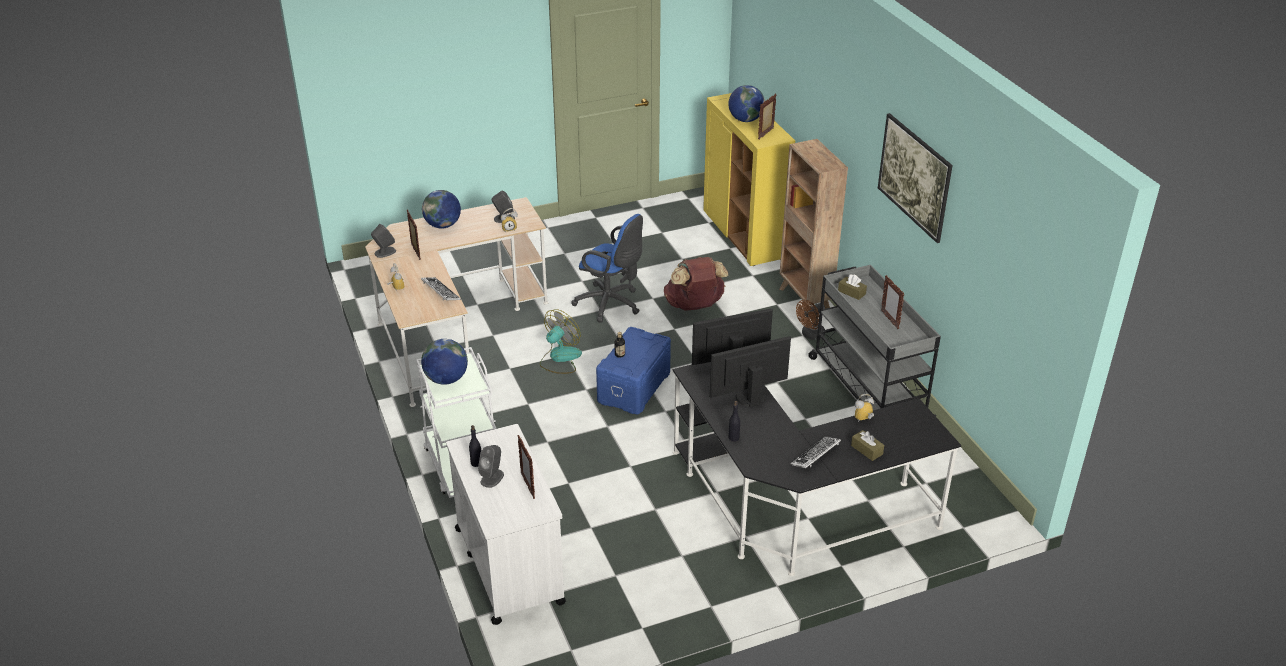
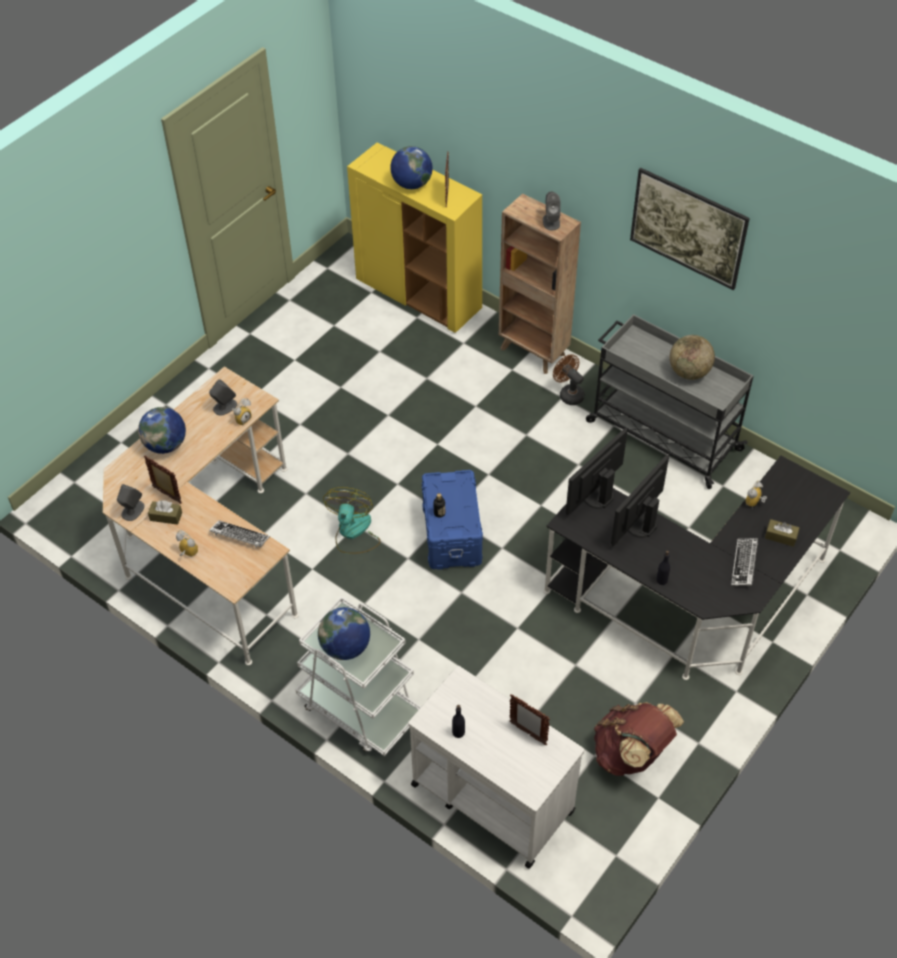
camera: 30 degrees left, 15 degrees up
grey speaker [478,445,504,488] -> grey speaker moved to [543,192,561,230]
blue office chair [571,214,643,323] -> none
brown backpack [664,257,729,311] -> brown backpack moved to [594,702,684,776]
brown fan [796,300,825,340] -> brown fan turned 120 degrees clockwise [553,354,585,405]
brown tissue box [838,274,867,300] -> brown tissue box moved to [148,500,182,525]
picture frame [881,275,904,329] -> globe [670,335,715,380]

